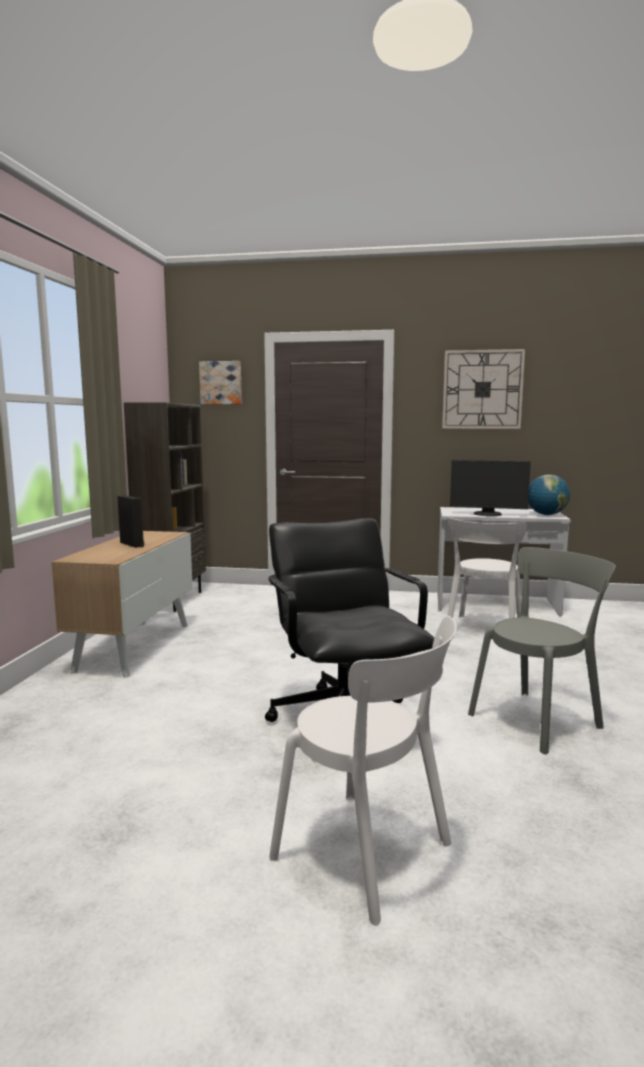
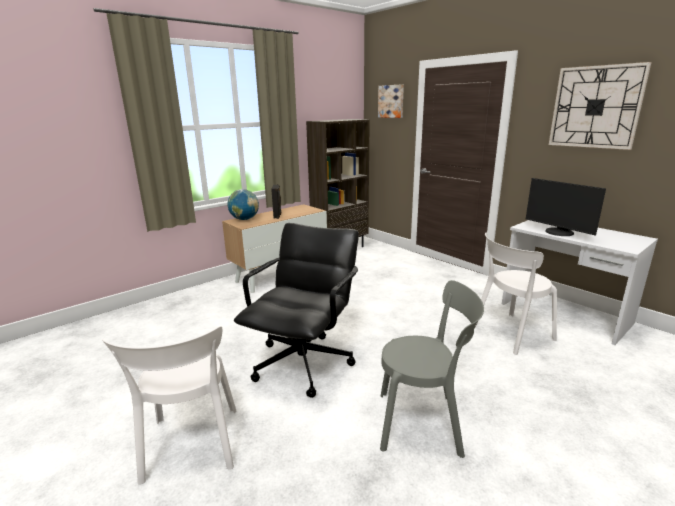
camera: 40 degrees right, 10 degrees up
globe [528,475,570,515] -> globe moved to [227,189,259,220]

